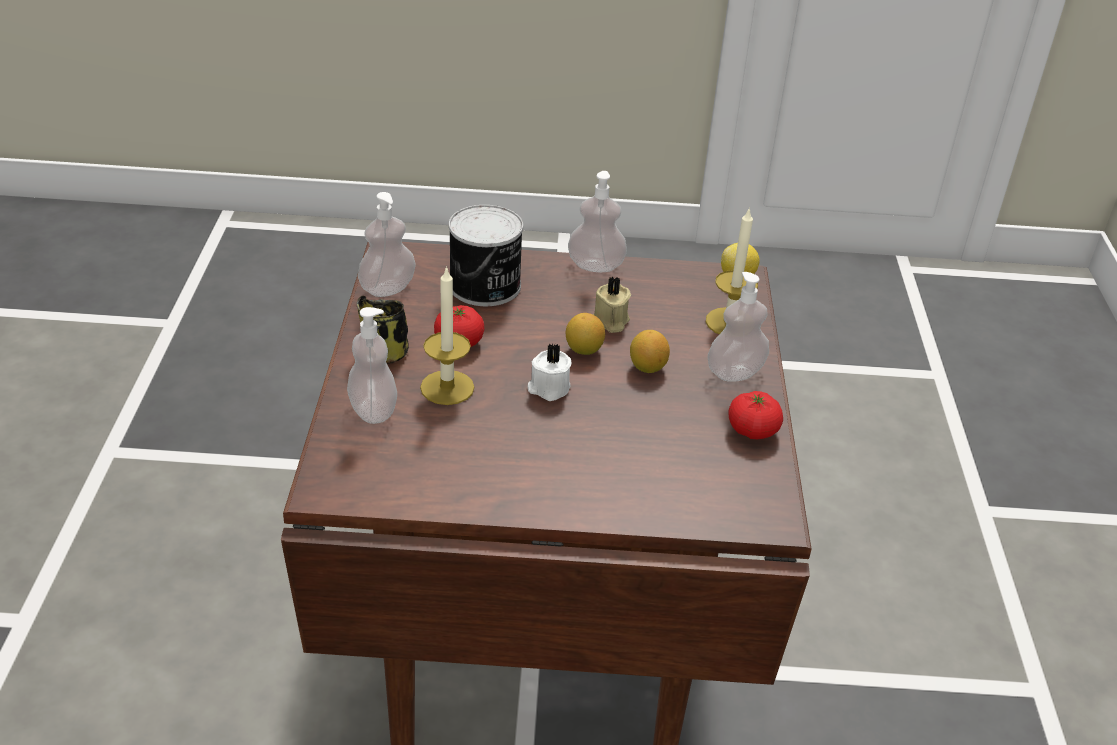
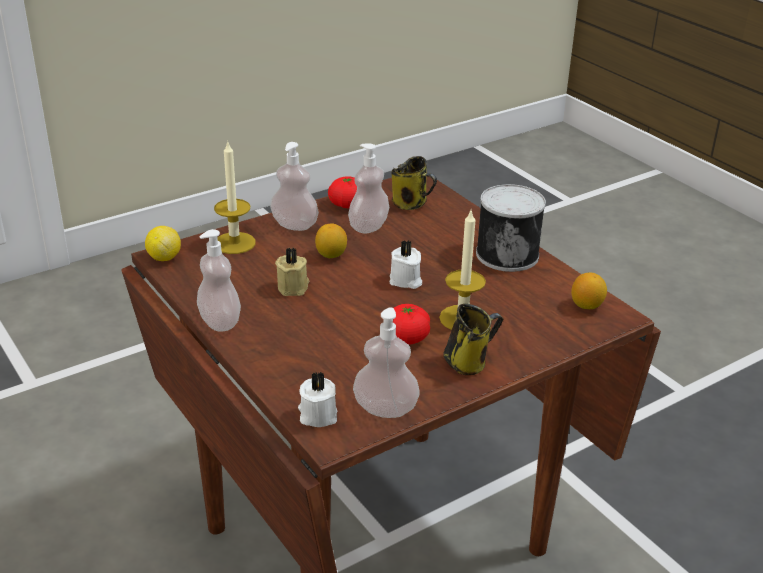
camera: 125 degrees left, 5 degrees down
soap dispenser [347,307,397,424] -> soap dispenser moved to [348,144,389,233]
can [449,205,523,306] -> can moved to [476,184,546,272]
lemon [565,313,605,355] -> lemon moved to [571,272,607,309]
none -> white candle [298,371,338,427]
none -> mug [391,156,437,210]

